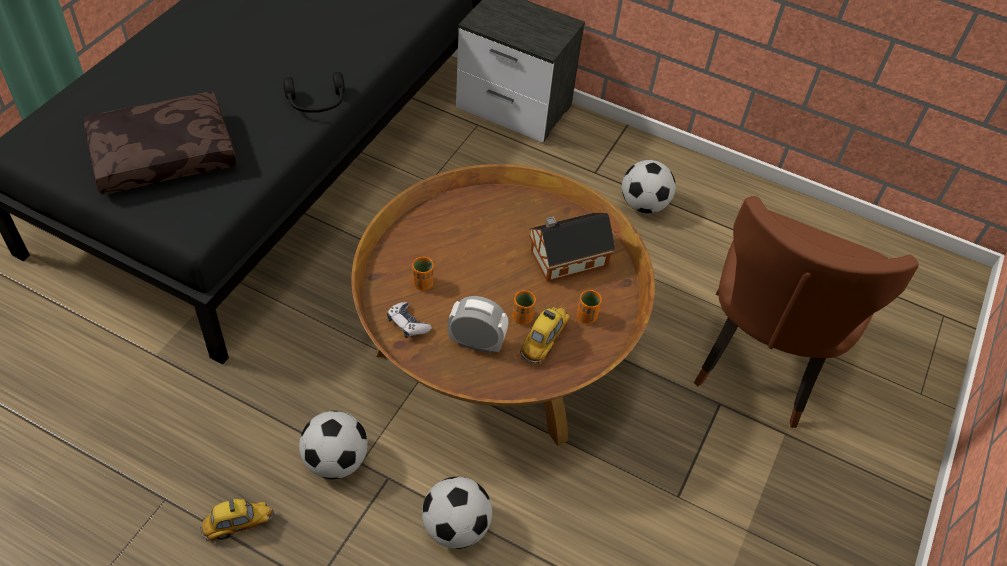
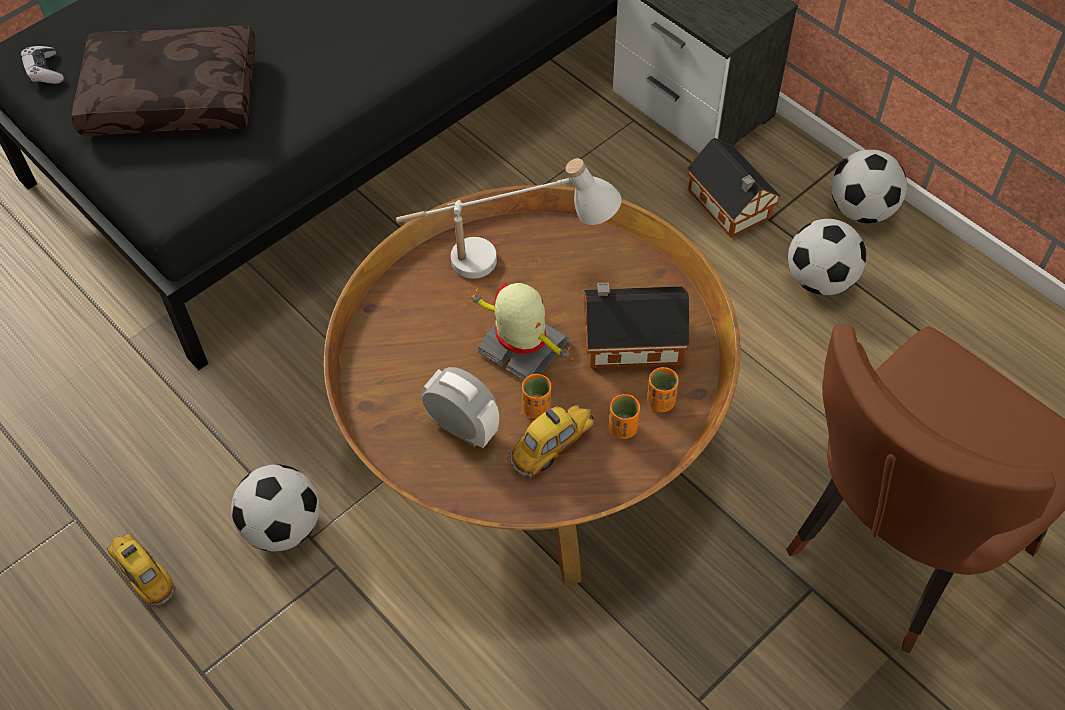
camera: 25 degrees right, 5 degrees up
toy car [200,499,275,541] -> toy car turned 135 degrees counterclockwise [107,533,175,609]
black headphones [283,72,345,113] -> none
game controller [387,302,432,338] -> game controller moved to [21,46,64,84]
orange cup [412,257,434,290] -> orange cup moved to [647,367,679,412]
football [422,477,492,549] -> football moved to [831,149,907,223]
none -> white table lamp [396,158,621,279]
none -> toy robot [467,283,573,381]
none -> toy house [687,138,781,238]

